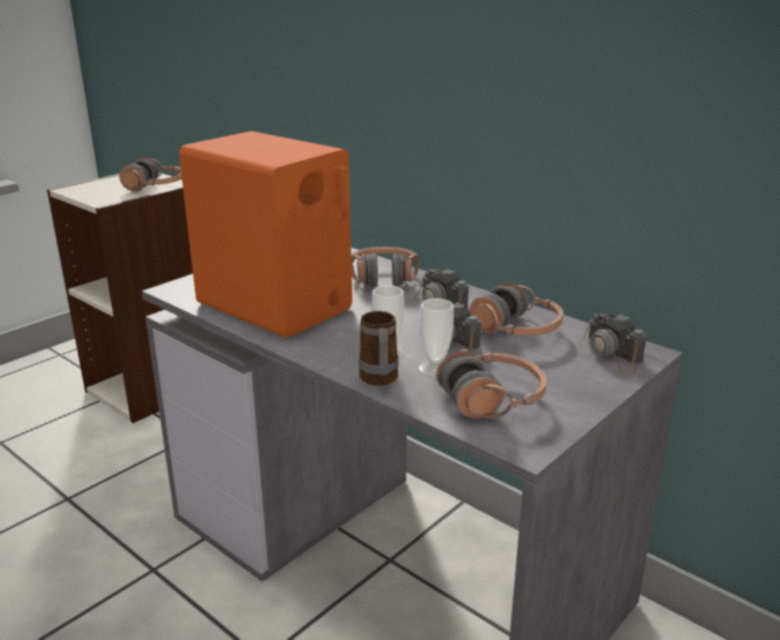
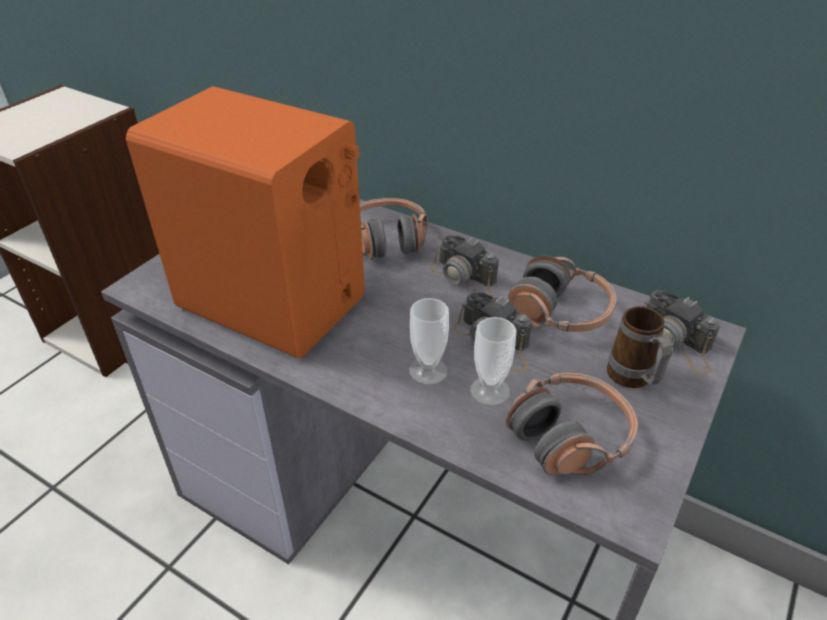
camera: 10 degrees left, 15 degrees up
headphones [119,158,182,191] -> none
mug [359,311,398,385] -> mug moved to [607,306,672,388]

